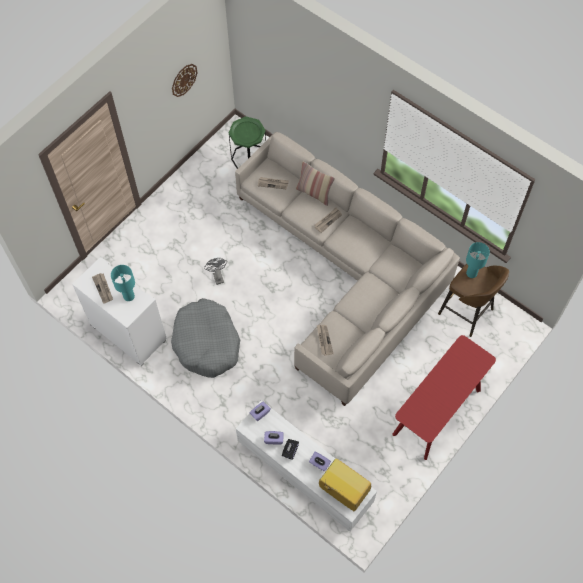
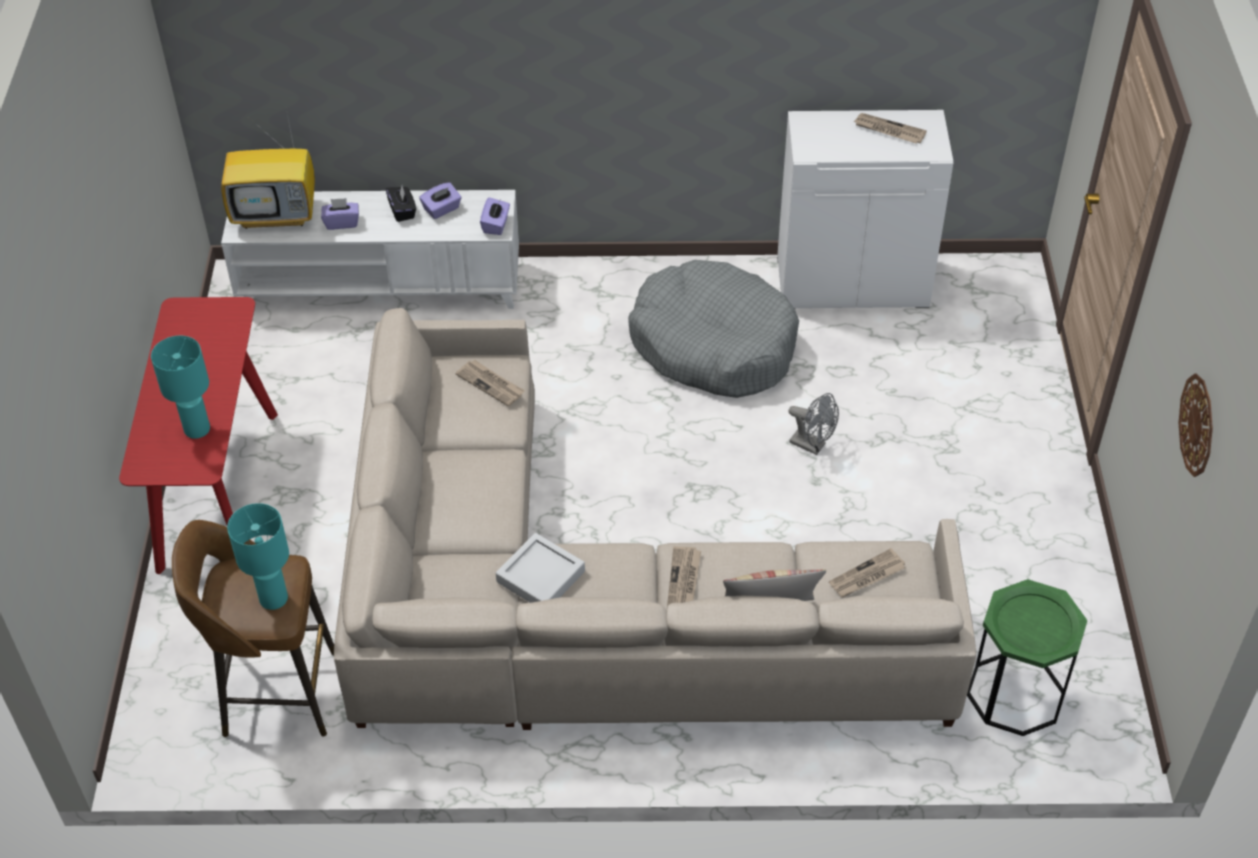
camera: 140 degrees right, 15 degrees down
turquoise table lamp [111,265,135,301] -> turquoise table lamp moved to [151,336,210,439]
none -> grey tray [496,533,585,603]

